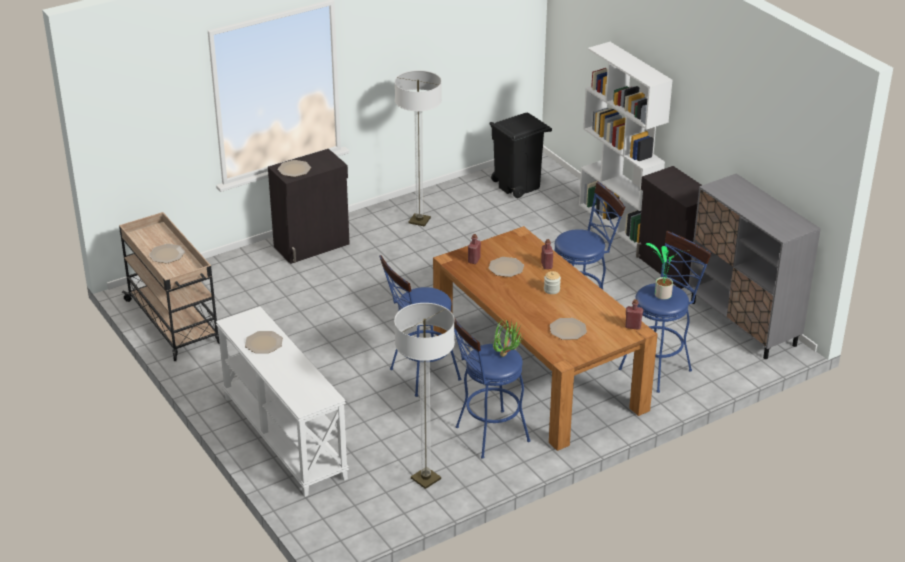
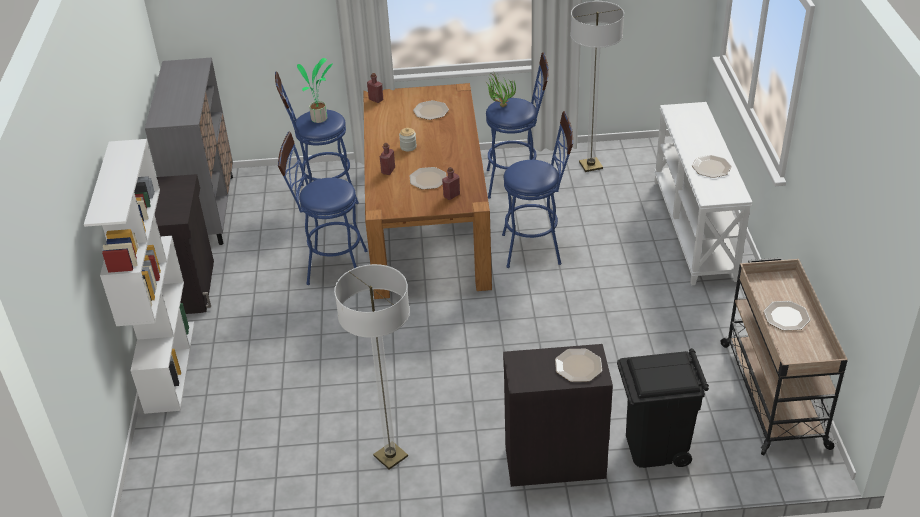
camera: 150 degrees left, 5 degrees up
black trash can [489,113,552,198] -> black trash can moved to [617,348,709,468]

